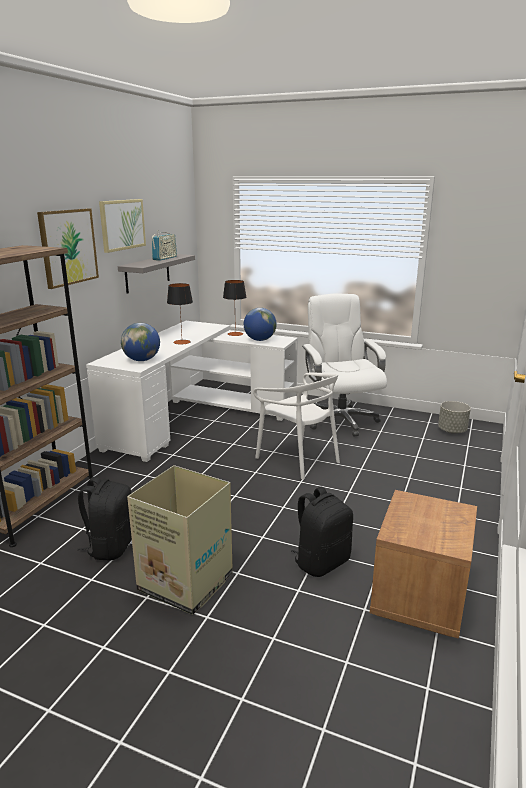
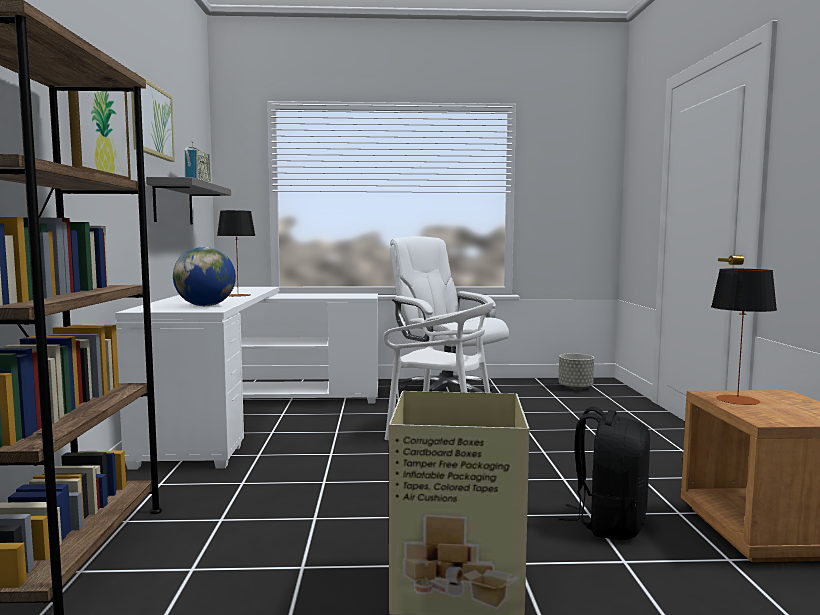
camera: 25 degrees left, 15 degrees down
black backpack [77,477,132,561] -> none
table lamp [223,280,246,336] -> table lamp moved to [711,269,777,405]
globe [244,308,277,341] -> none

